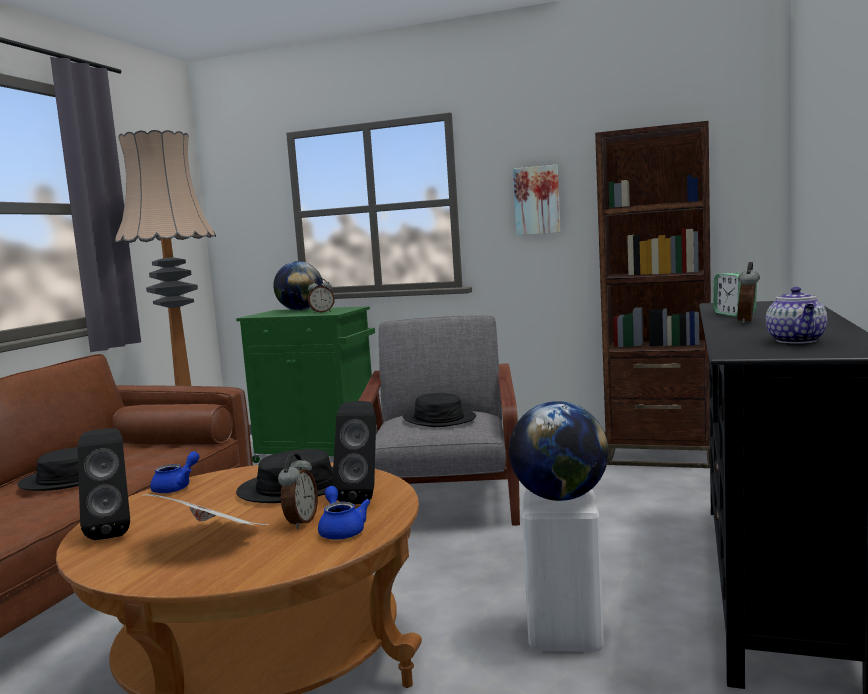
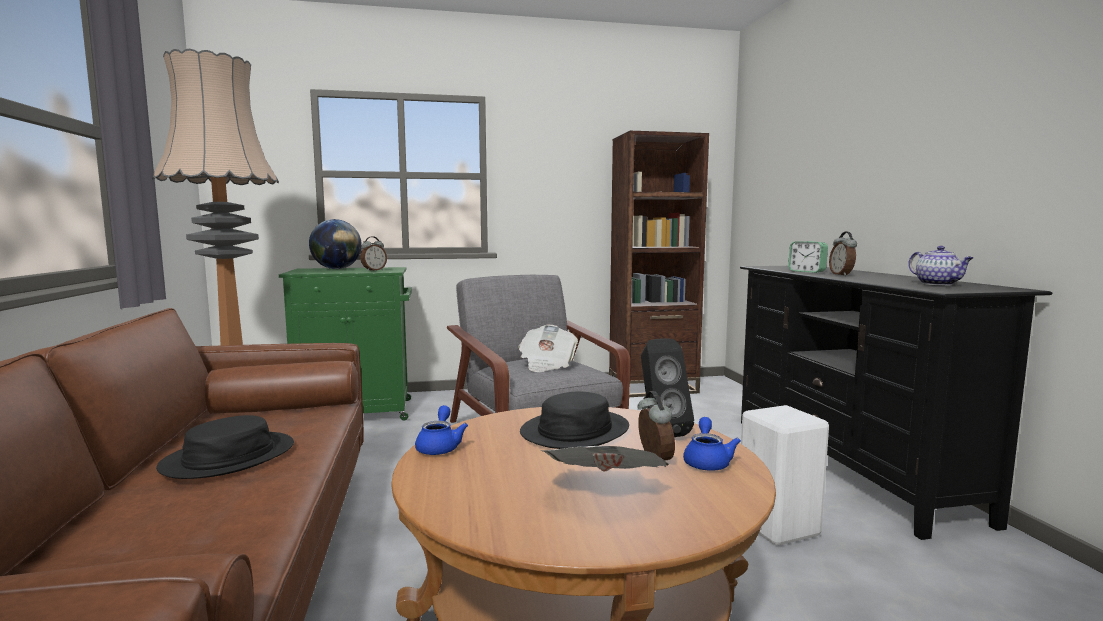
camera: 30 degrees left, 0 degrees up
black speaker [77,428,130,540] -> none
blue teapot [318,486,371,540] -> blue teapot turned 60 degrees clockwise [683,417,741,471]
black hat [403,393,476,427] -> newspaper [518,325,578,372]
globe [509,401,609,501] -> none
picture [513,165,561,235] -> none

